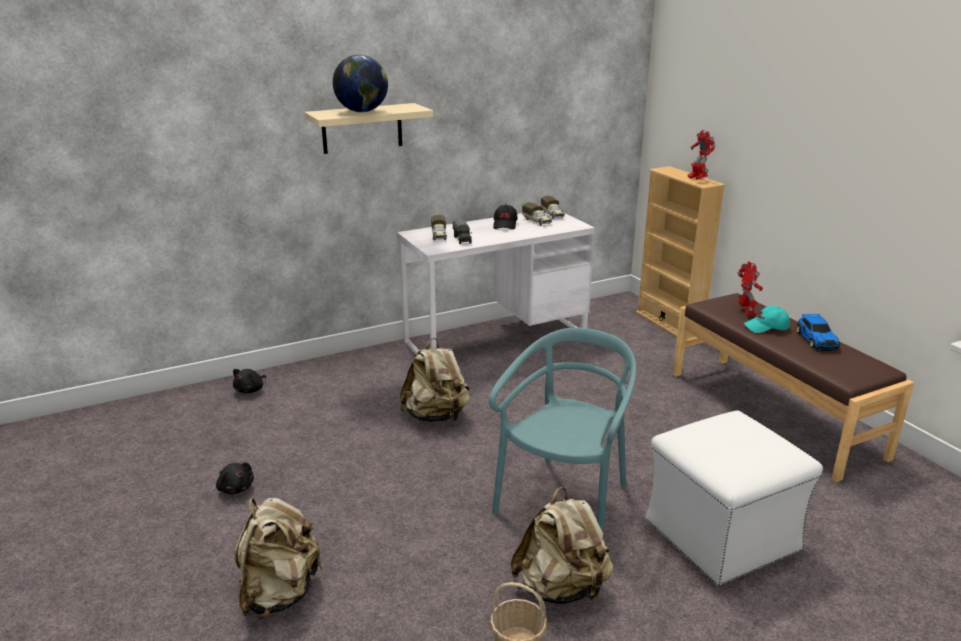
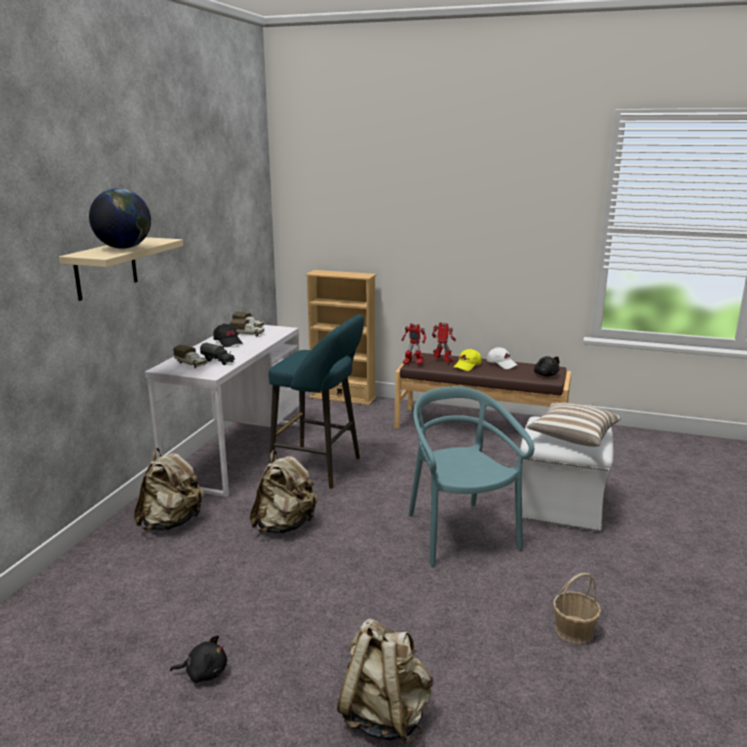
camera: 45 degrees left, 5 degrees down
black plush toy [233,369,266,393] -> black plush toy moved to [534,356,560,377]
beige backpack [510,486,613,604] -> beige backpack moved to [134,448,204,531]
toy robot [688,130,716,180] -> toy robot moved to [402,323,426,365]
turquoise cap [744,306,790,333] -> yellow cap [453,349,481,371]
toy car [796,314,840,351] -> white cap [487,347,517,369]
none -> turquoise stool [269,314,364,489]
none -> pillow [526,403,621,447]

